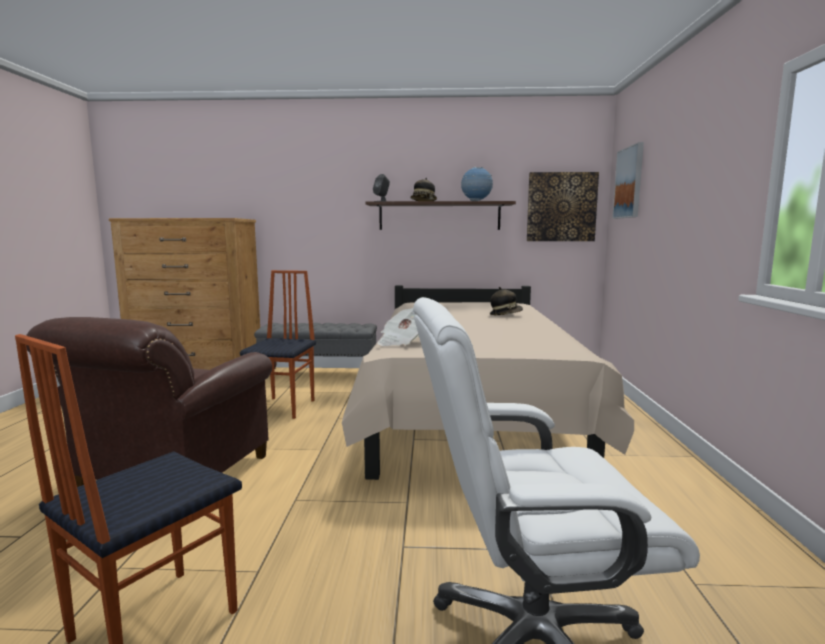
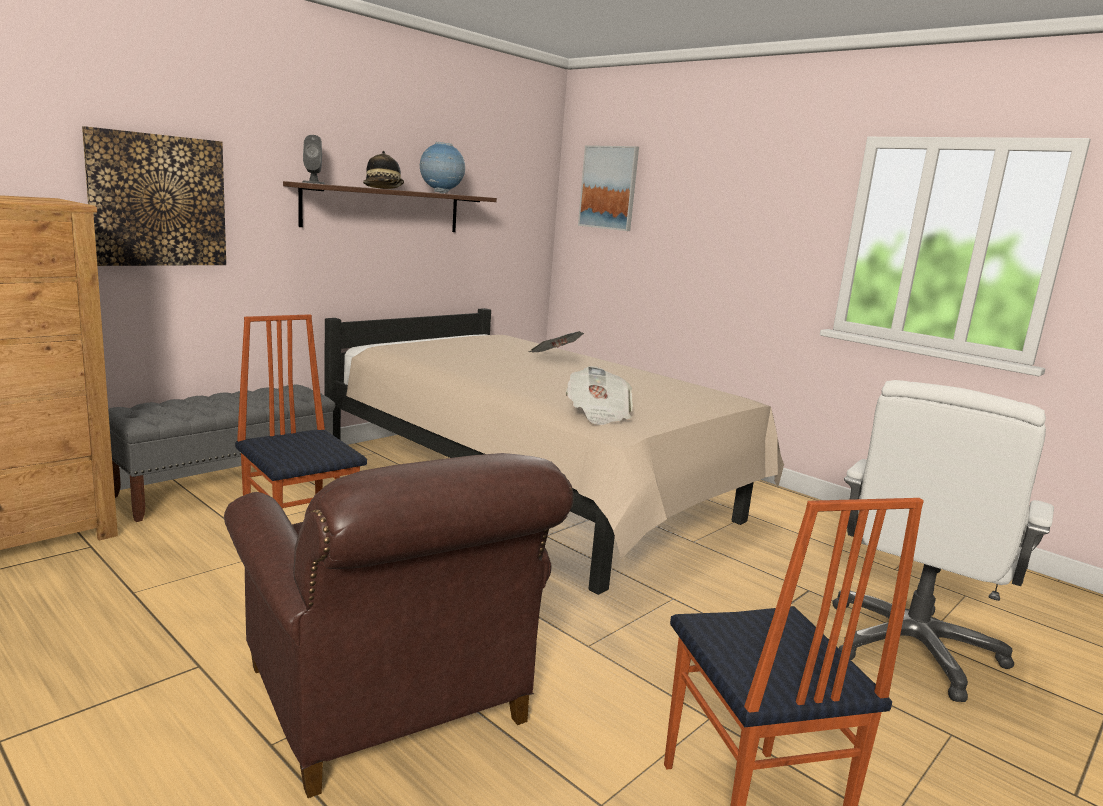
camera: 50 degrees left, 5 degrees up
hat [490,287,523,315] -> newspaper [529,331,584,353]
picture [527,172,599,241] -> picture moved to [82,126,226,266]

